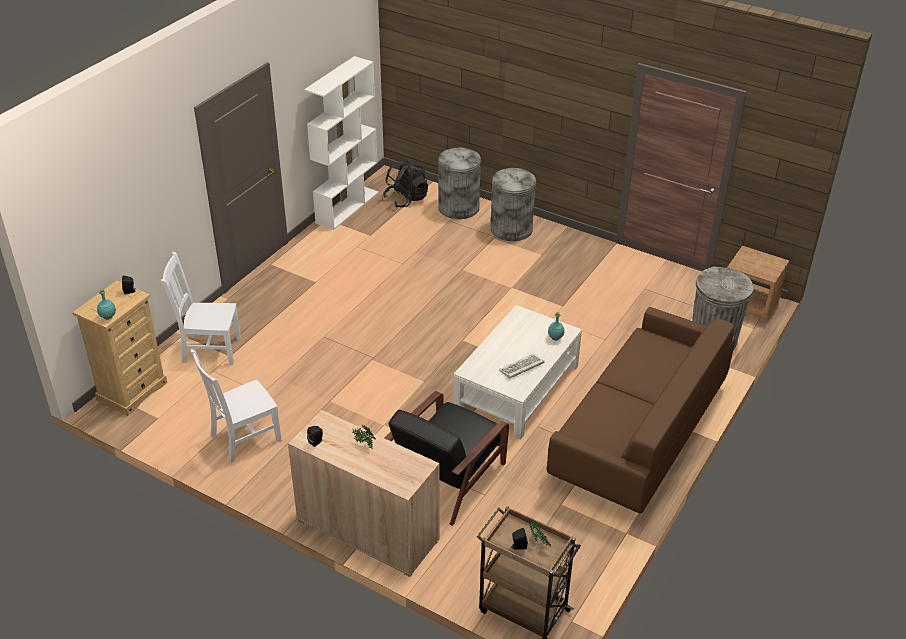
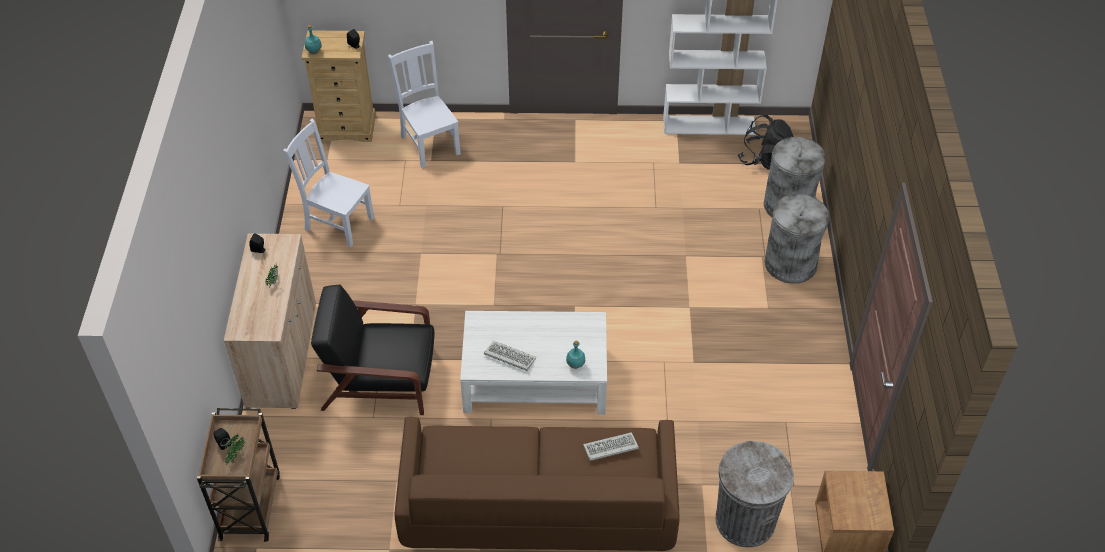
camera: 60 degrees right, 10 degrees up
none -> keyboard [583,432,639,461]

